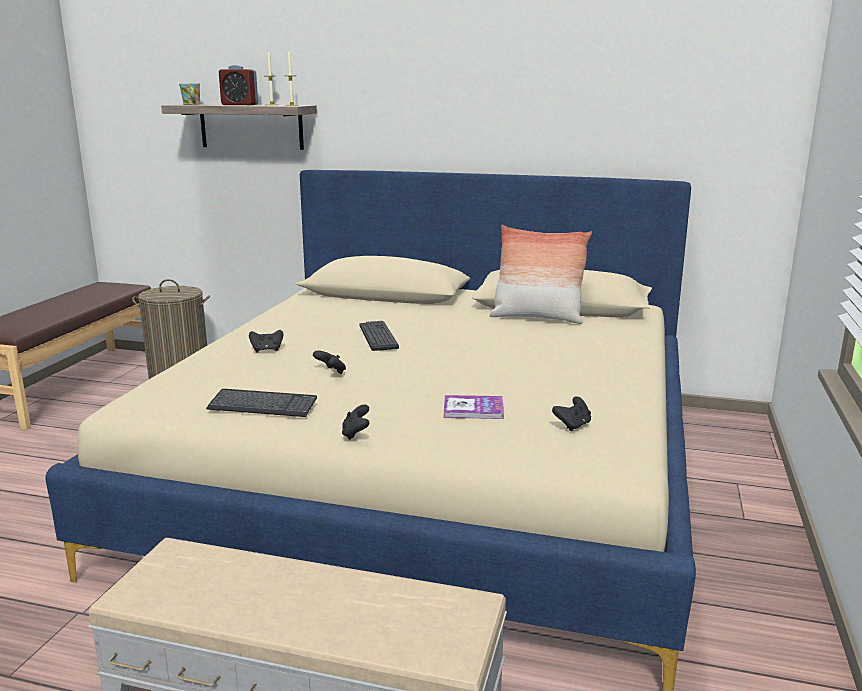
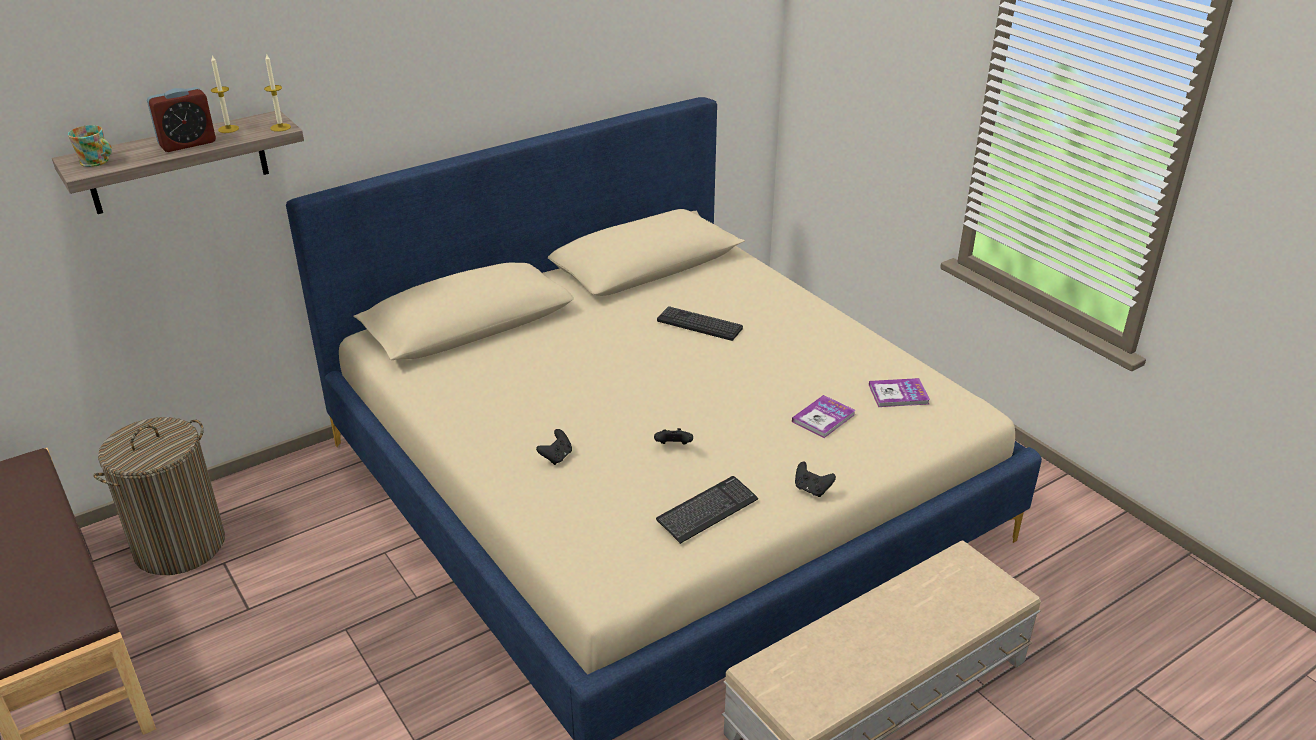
camera: 50 degrees left, 15 degrees up
keyboard [360,321,399,351] -> keyboard moved to [657,306,743,341]
pillow [489,225,592,324] -> none
black game controller [552,396,591,431] -> book [869,378,930,407]

